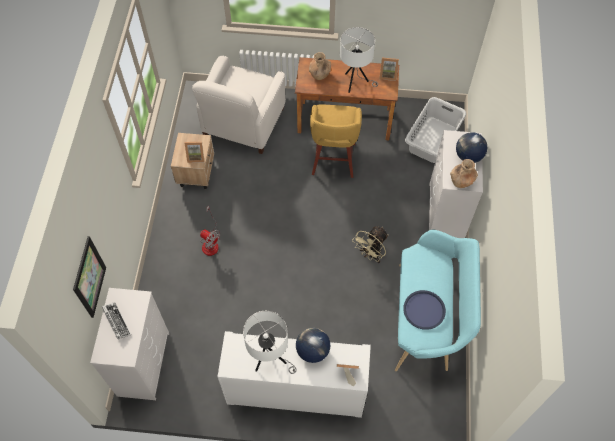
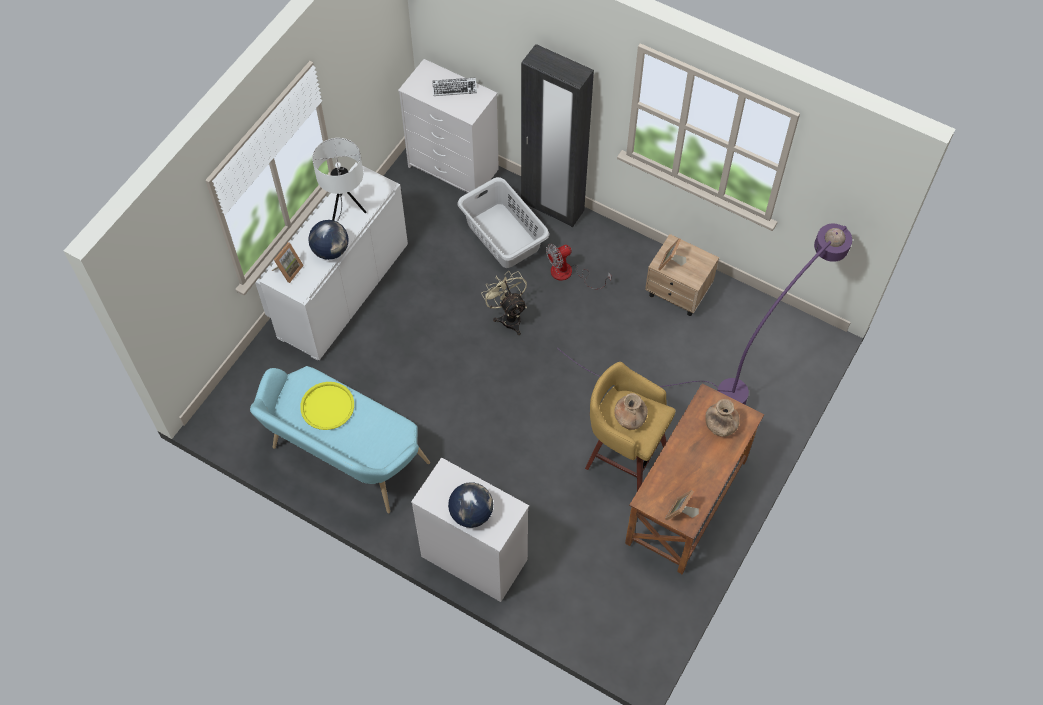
camera: 115 degrees right, 0 degrees up
picture [73,236,106,318] -> none
white armchair [192,55,286,154] -> purple floor lamp [557,224,852,405]
white table lamp [340,27,378,93] -> none
beige fan [352,226,389,263] -> beige fan moved to [481,271,527,335]
blue tray [403,290,446,330] -> yellow tray [300,382,354,430]
grey laundry basket [405,97,466,163] -> grey laundry basket moved to [457,177,549,268]
brown vase [450,159,478,188] -> brown vase moved to [614,393,648,430]
none -> black wardrobe [521,44,594,227]

